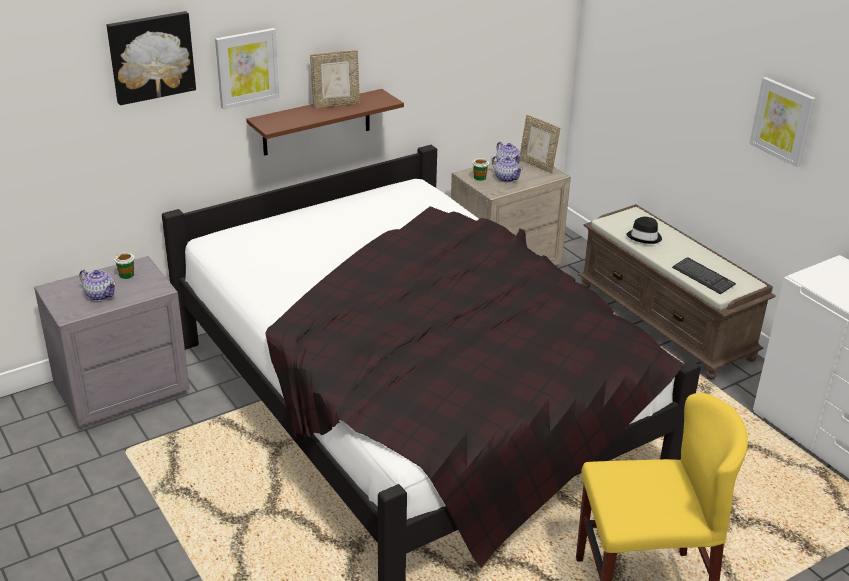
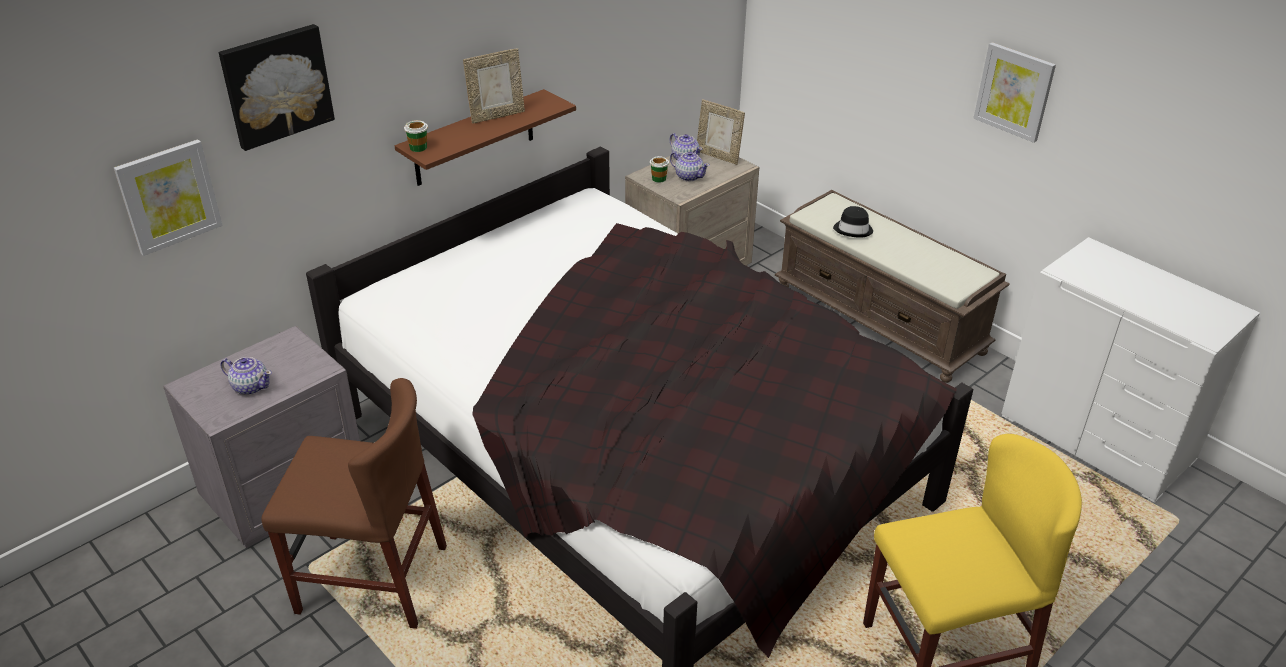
camera: 10 degrees left, 5 degrees up
cup [114,252,135,279] -> cup moved to [404,120,428,152]
picture [215,28,279,109] -> picture moved to [114,139,223,256]
keyboard [672,257,736,294] -> none
none -> brown chair [261,378,447,629]

